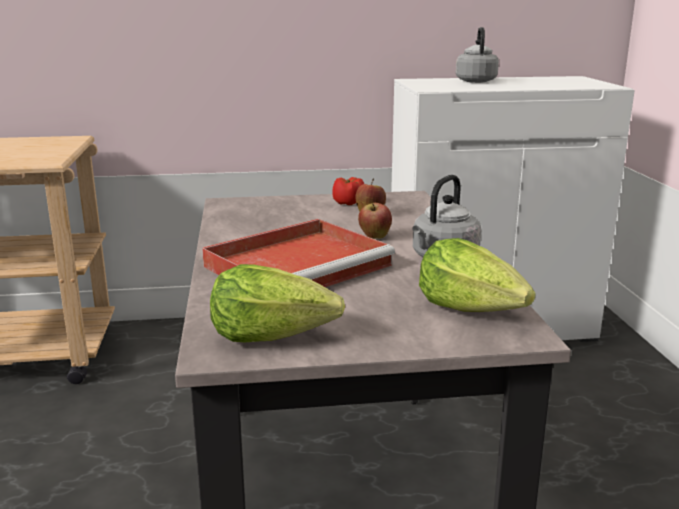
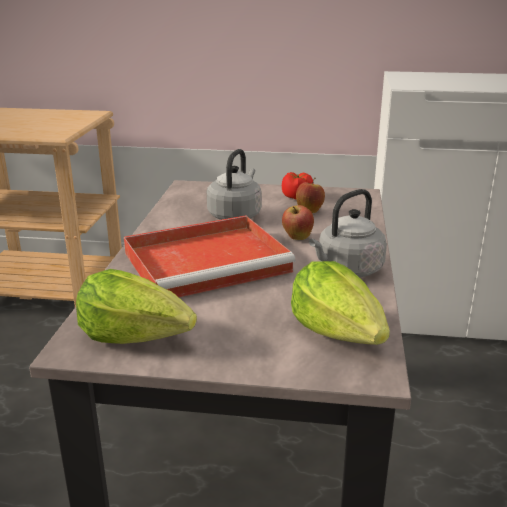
camera: 15 degrees right, 5 degrees up
grey kettle [456,27,499,83] -> grey kettle moved to [207,149,262,220]

